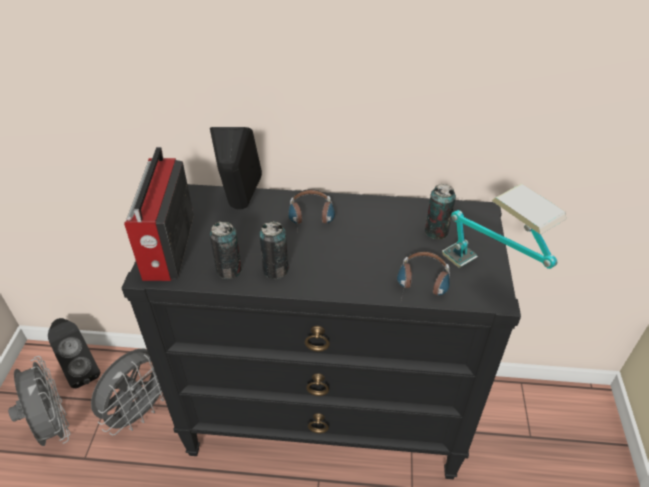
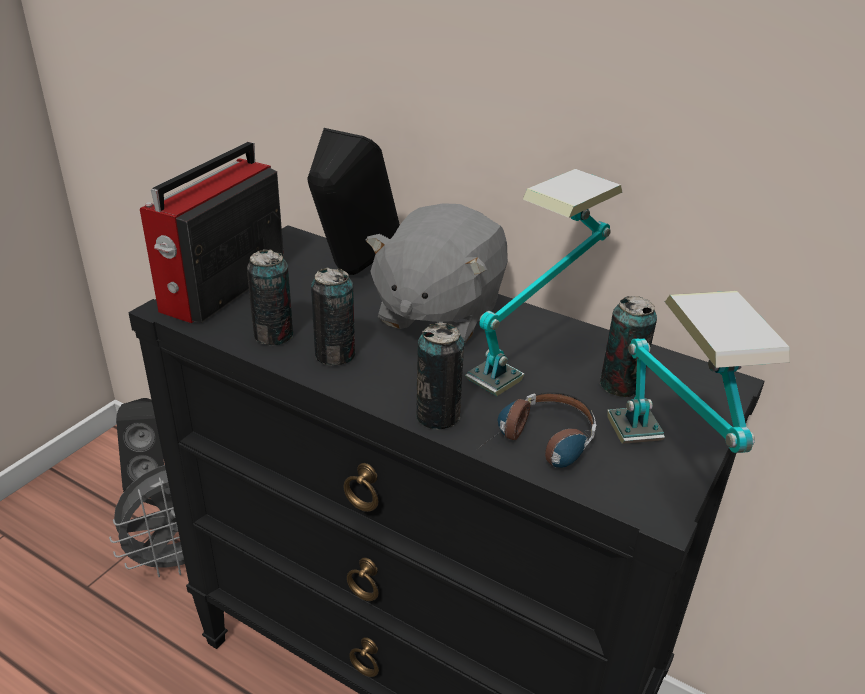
camera: 25 degrees right, 10 degrees down
grey fan [8,356,71,446] -> none
headphones [288,189,335,232] -> grey plush toy [365,203,508,343]
none -> can [416,323,464,430]
none -> table lamp [465,169,622,396]

